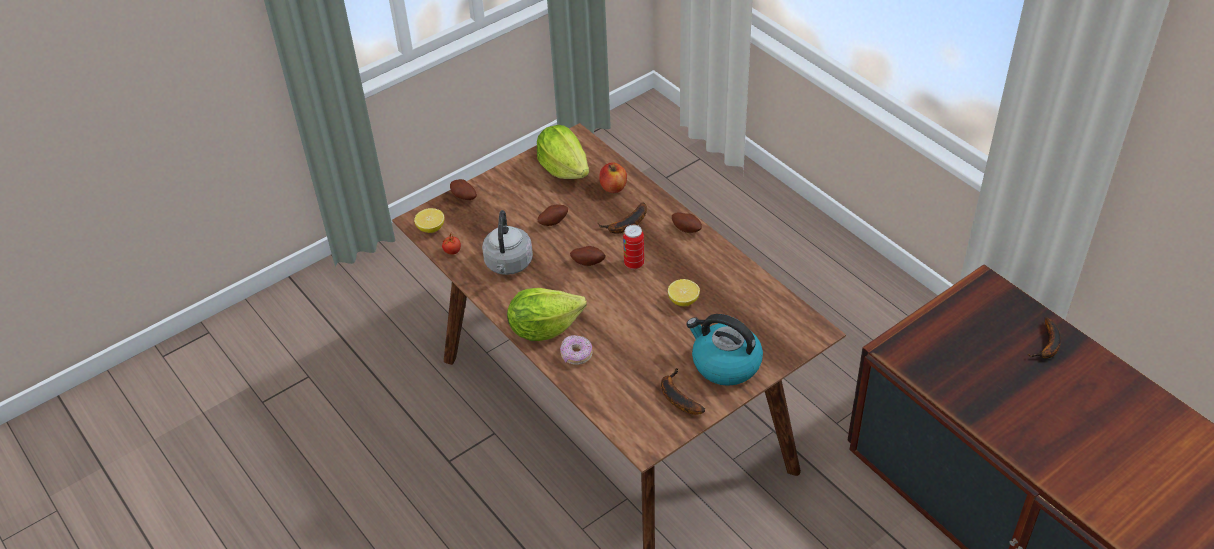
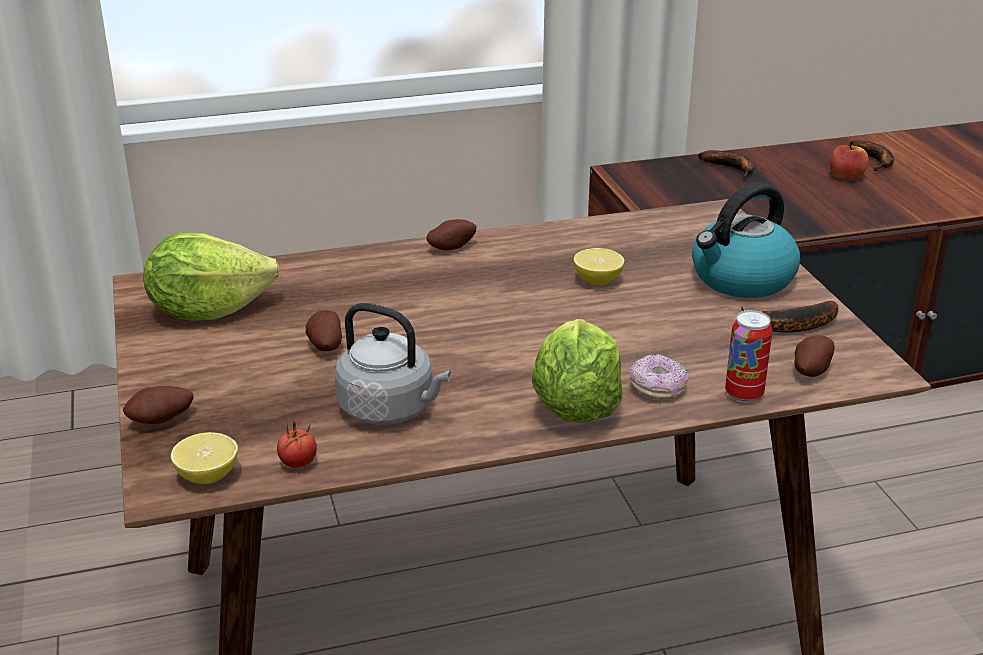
camera: 70 degrees left, 15 degrees down
potato [570,246,605,266] -> potato moved to [795,335,835,377]
banana [598,202,647,234] -> banana moved to [850,140,894,171]
apple [599,162,627,193] -> apple moved to [830,144,869,180]
can [623,225,644,269] -> can moved to [725,310,772,403]

